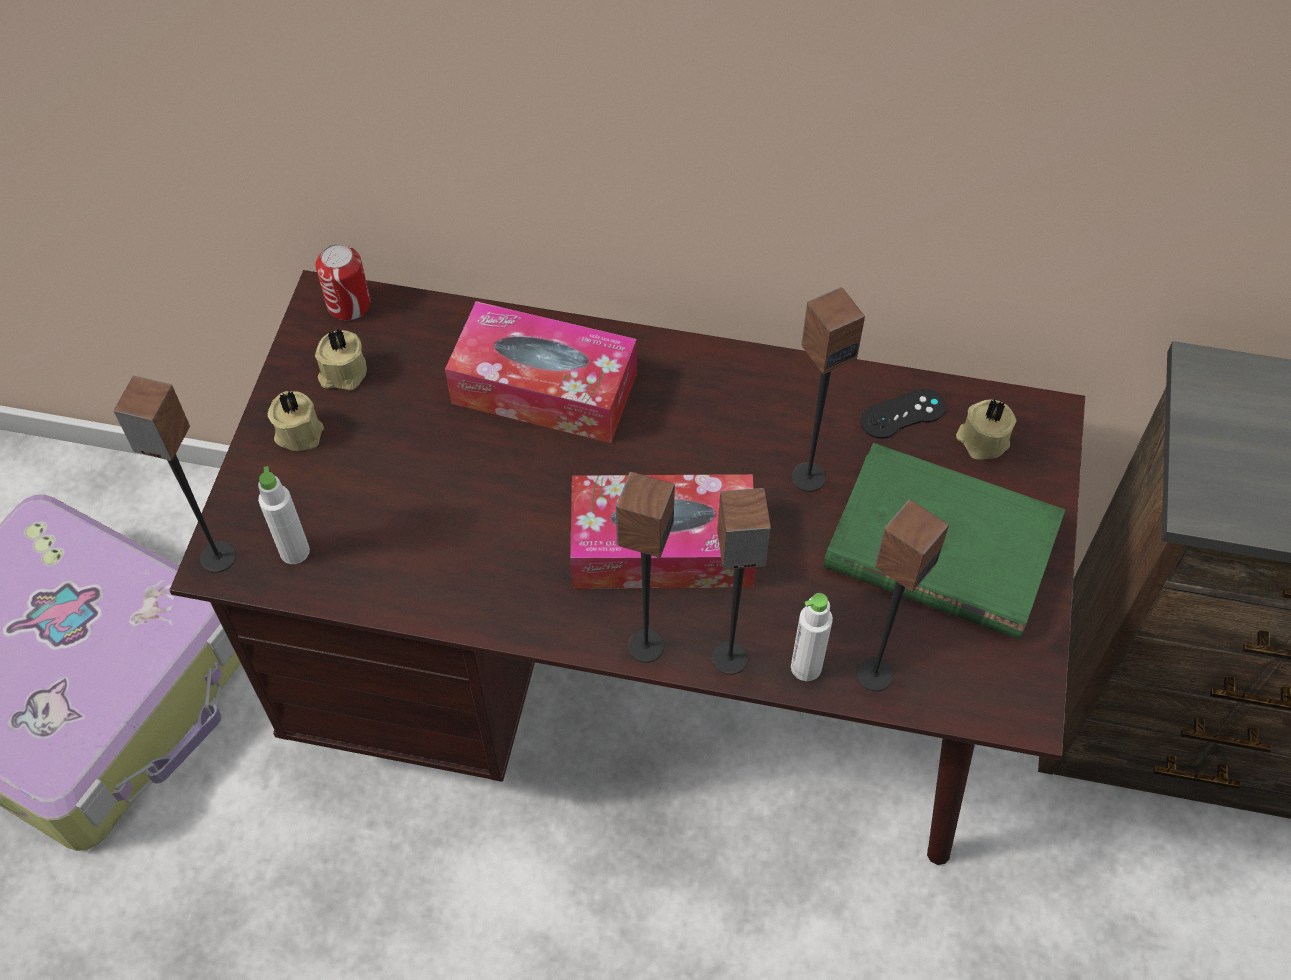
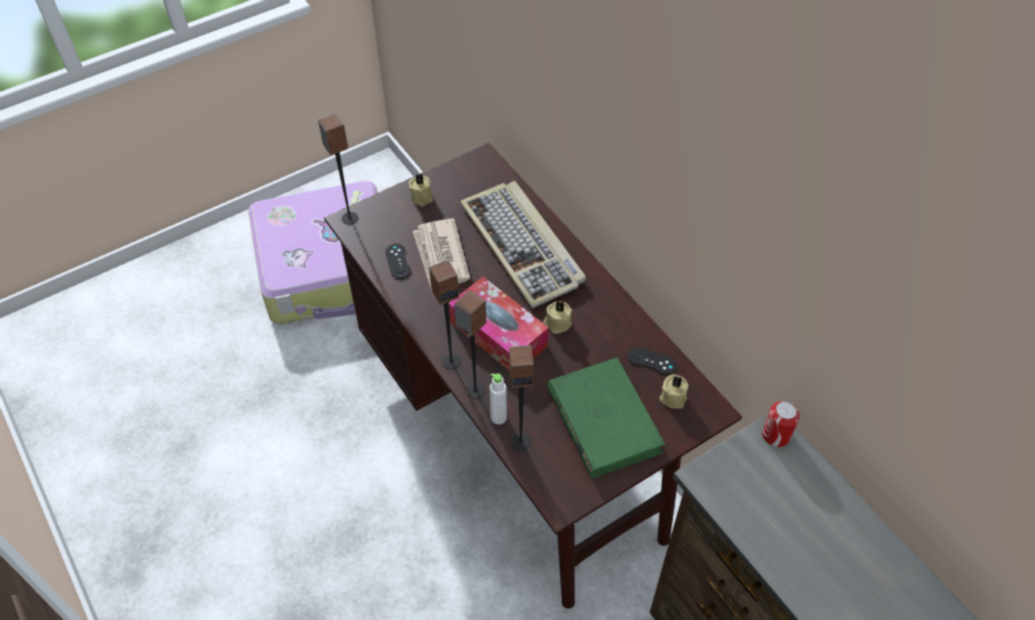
camera: 45 degrees right, 5 degrees down
white bottle [258,466,310,564] -> none
beige candle [315,328,367,391] -> beige candle moved to [543,301,572,334]
can [316,244,371,320] -> can moved to [762,401,800,447]
tissue box [445,301,637,443] -> keyboard [460,181,586,308]
speaker [791,287,865,492] -> none
none -> black game controller [386,244,411,279]
none -> newspaper [413,218,470,291]

